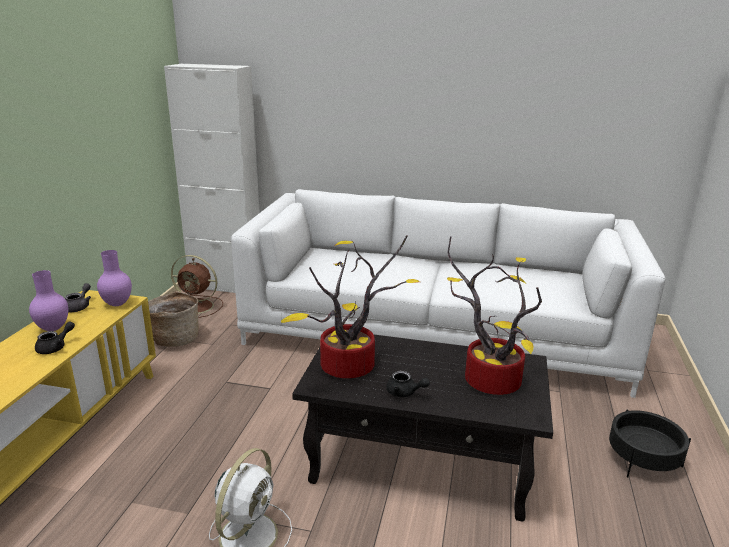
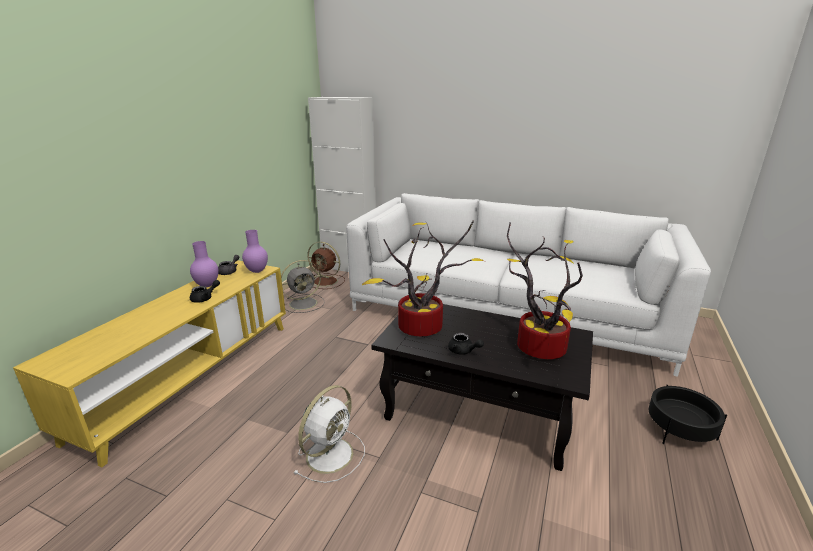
camera: 10 degrees right, 0 degrees up
basket [148,291,199,347] -> grey fan [281,260,325,313]

